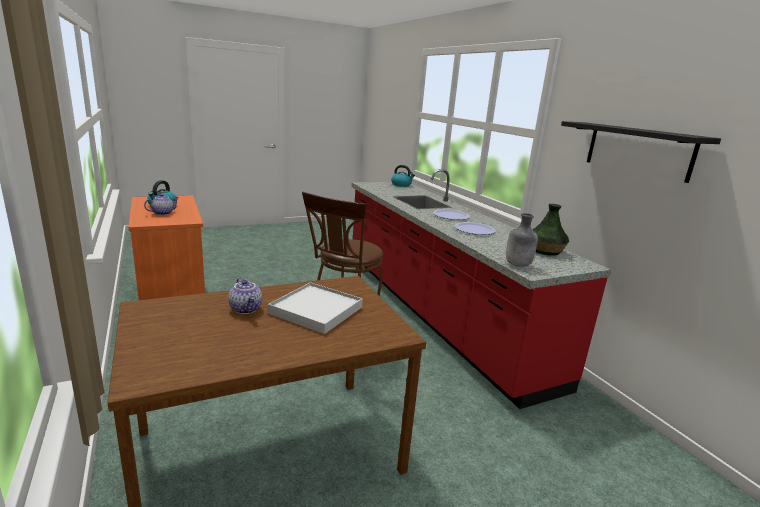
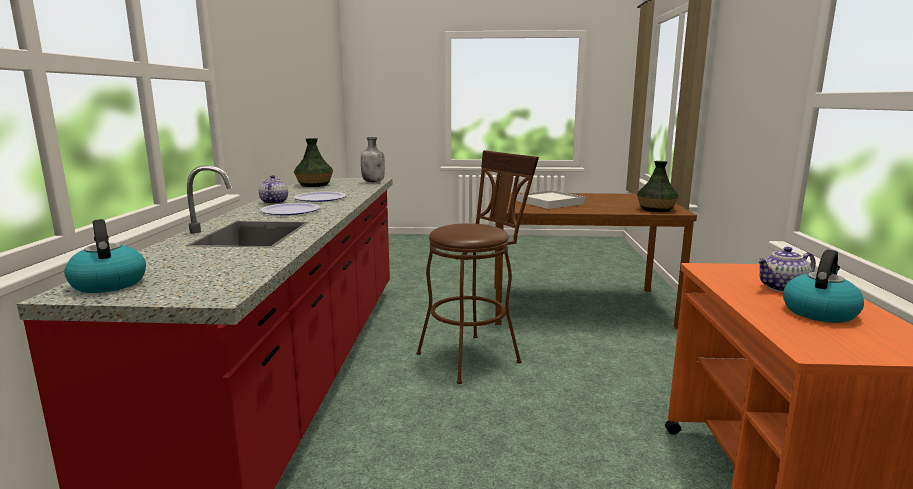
camera: 150 degrees left, 5 degrees down
teapot [228,278,262,314] -> teapot moved to [259,175,288,204]
black shelf [561,121,721,183] -> none
none -> vase [637,161,679,212]

